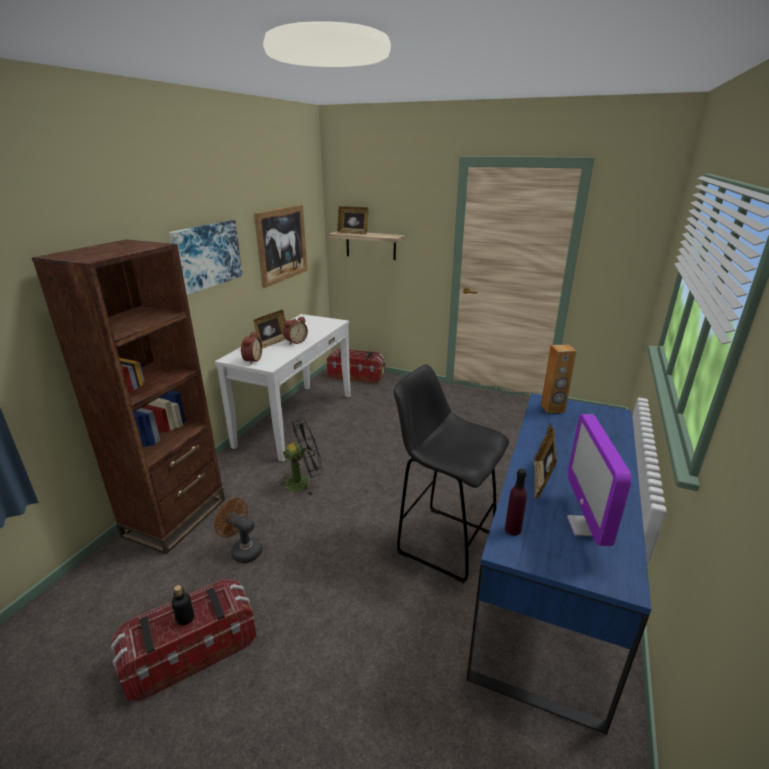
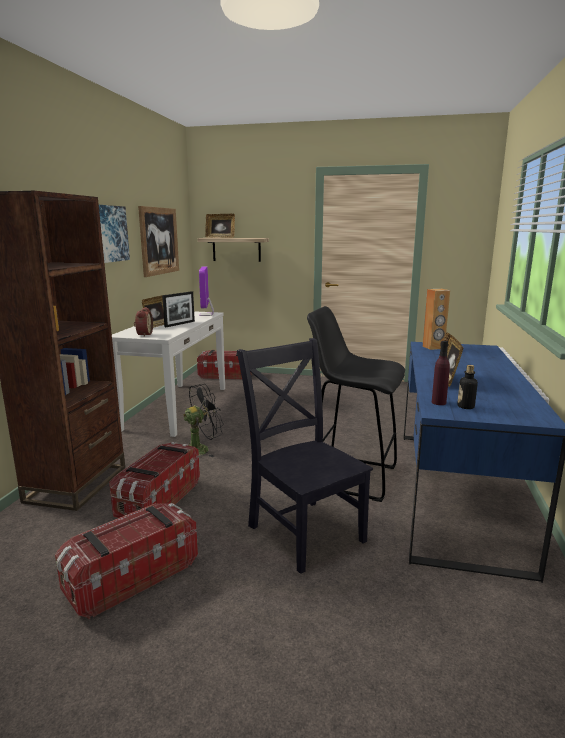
camera: 10 degrees left, 10 degrees down
bottle [172,585,194,625] -> bottle moved to [457,365,478,409]
brown fan [214,498,263,563] -> storage box [109,442,200,518]
alarm clock [283,316,308,345] -> picture frame [162,291,195,327]
monitor [567,414,632,546] -> monitor moved to [199,266,214,316]
none -> black chair [237,338,373,574]

